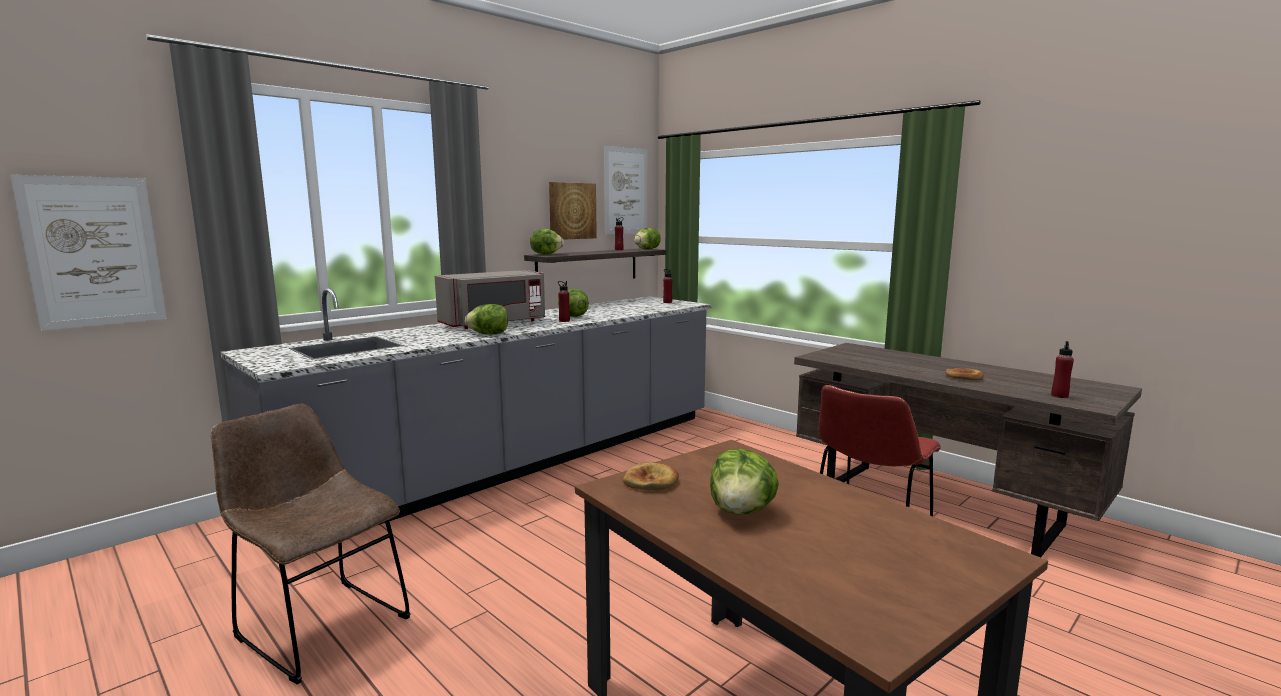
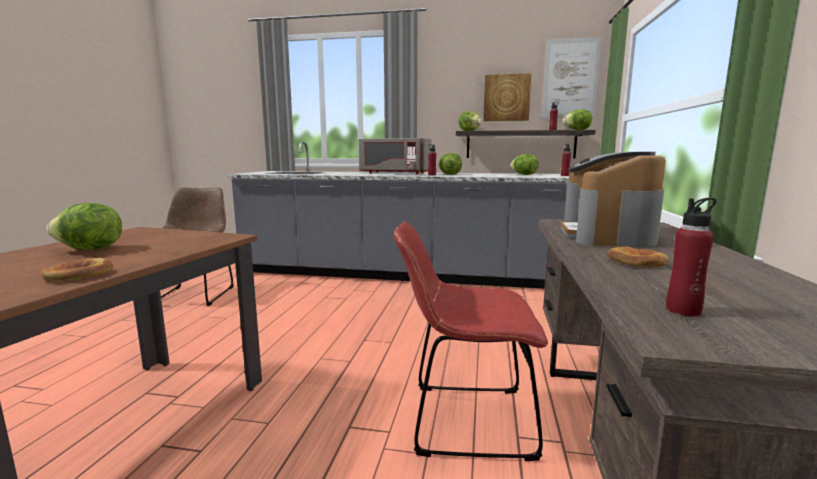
camera: 55 degrees right, 0 degrees up
picture [10,175,167,331] -> none
lettuce [465,304,508,335] -> lettuce moved to [511,154,539,175]
bread [623,462,679,490] -> bread moved to [41,258,113,281]
none -> coffee machine [560,152,666,247]

